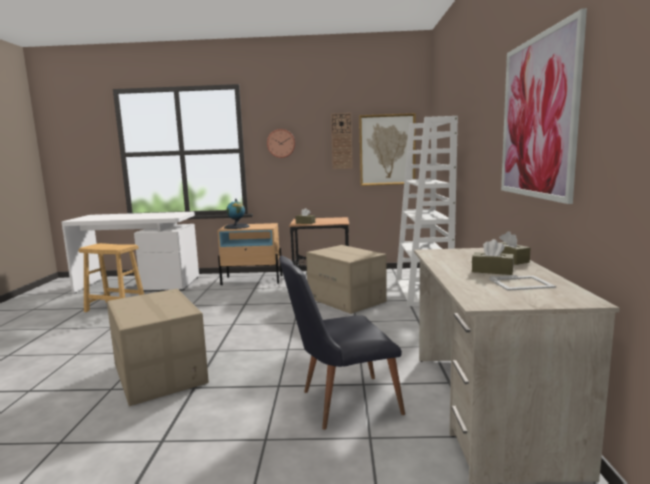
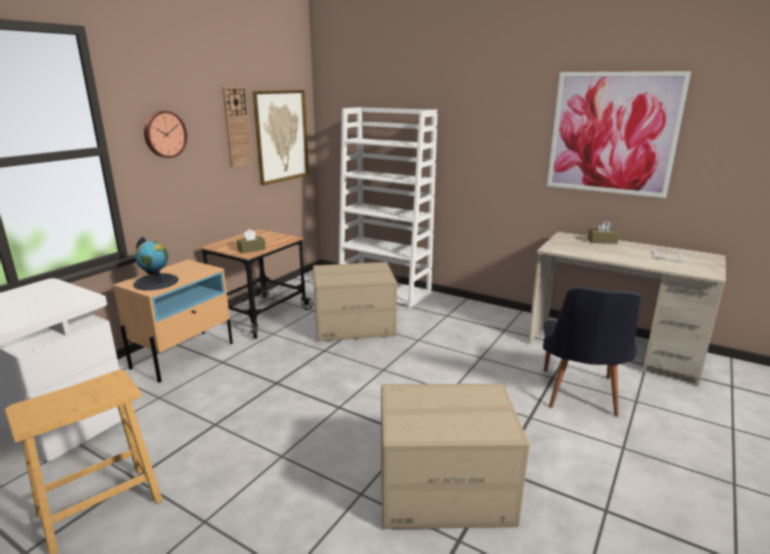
camera: 60 degrees left, 10 degrees up
brown tissue box [472,239,514,275] -> none

